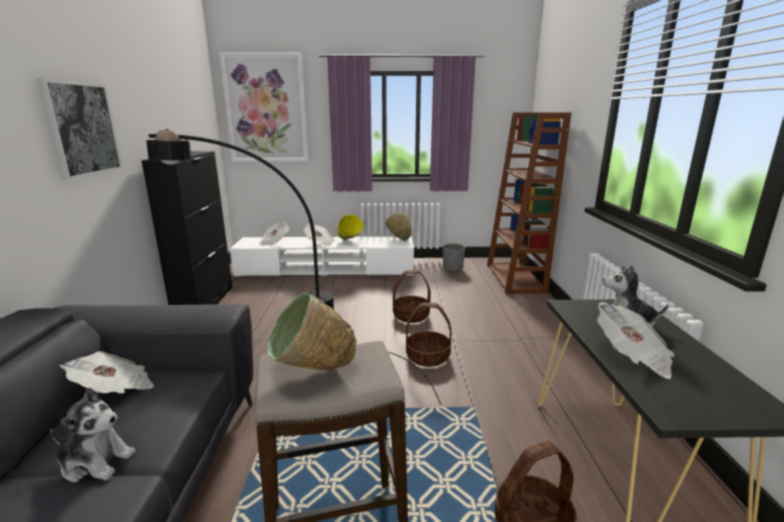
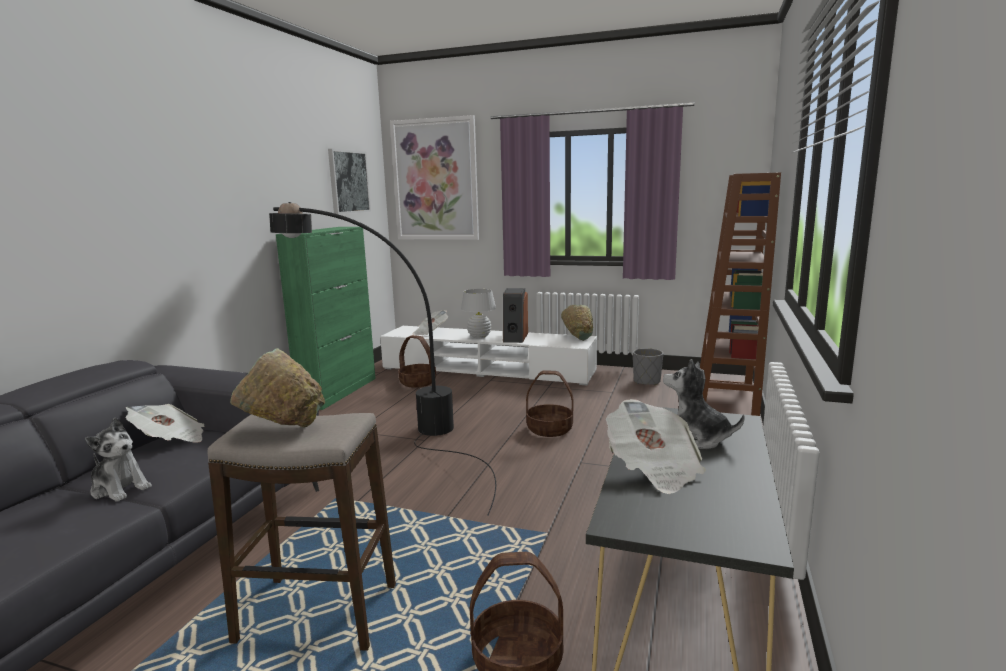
camera: 20 degrees right, 5 degrees down
picture [36,78,123,180] -> picture moved to [328,149,371,214]
black cabinet [141,151,232,305] -> green cabinet [276,227,375,410]
newspaper [303,224,335,247] -> white table lamp [461,289,496,338]
yellow bowl [338,215,363,240] -> speaker [503,288,528,343]
basket [406,303,452,367] -> basket moved to [398,335,436,388]

